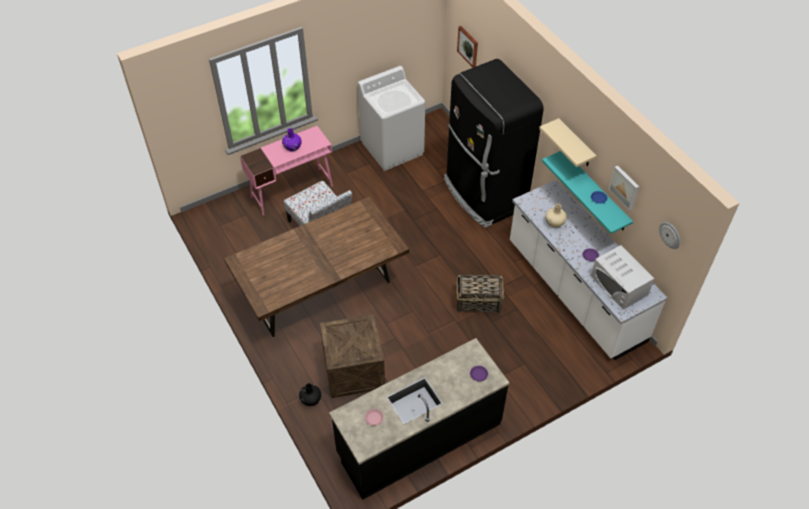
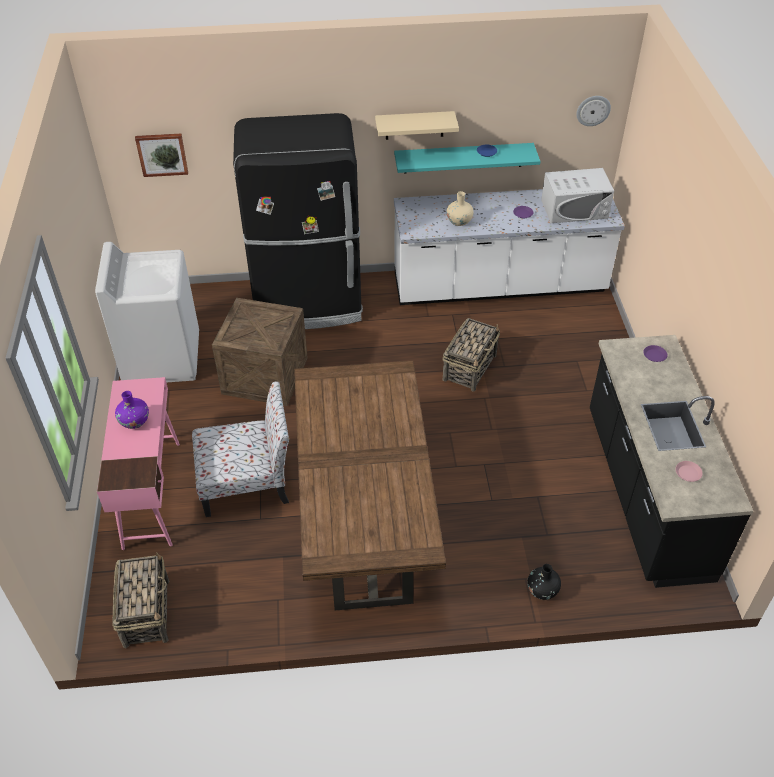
camera: 65 degrees left, 5 degrees down
crate [320,314,385,398] -> crate moved to [212,298,308,406]
picture [609,165,639,210] -> none
none -> basket [112,552,169,648]

